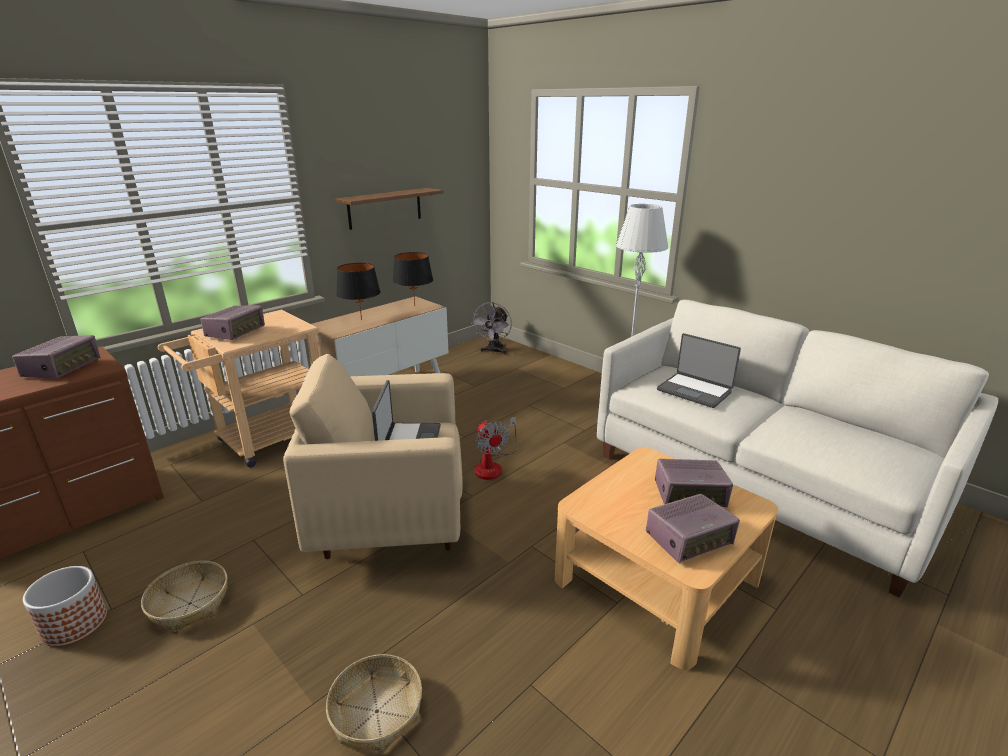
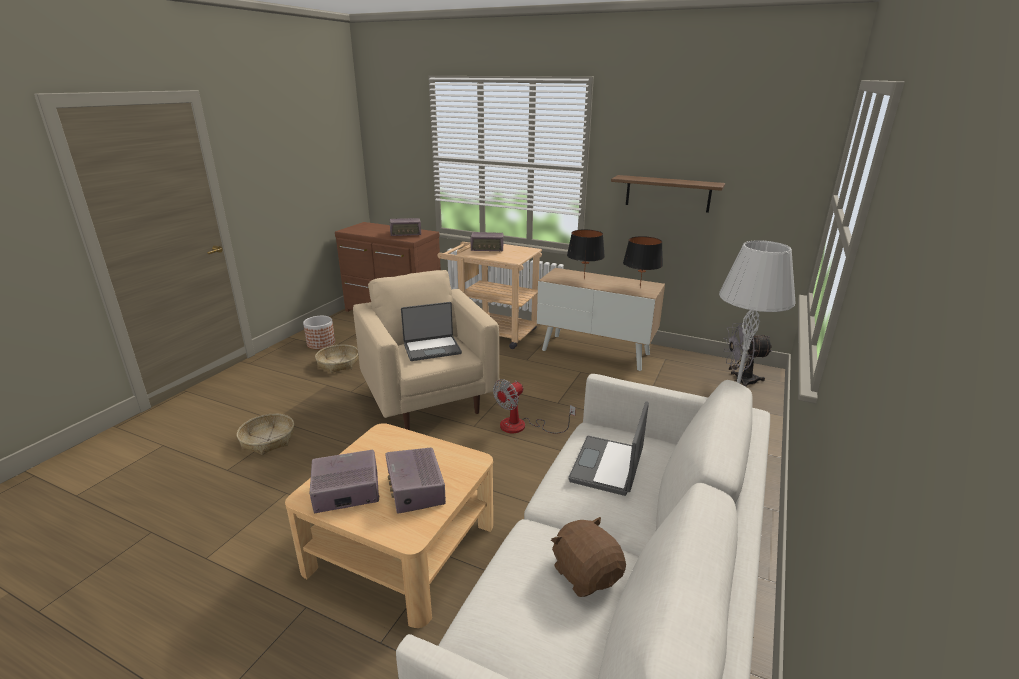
camera: 70 degrees right, 0 degrees up
radio [646,494,740,563] -> radio turned 120 degrees clockwise [310,450,379,513]
none -> brown plush toy [551,517,626,597]

